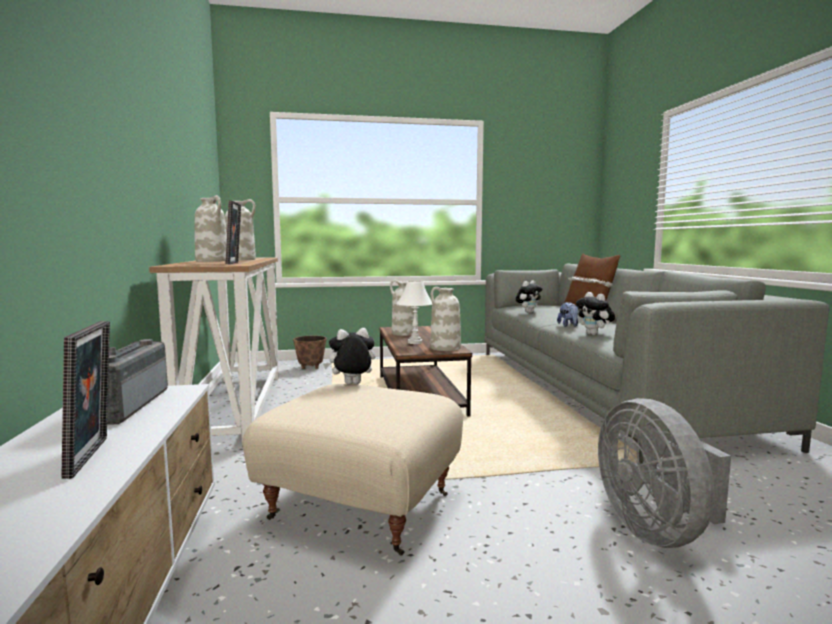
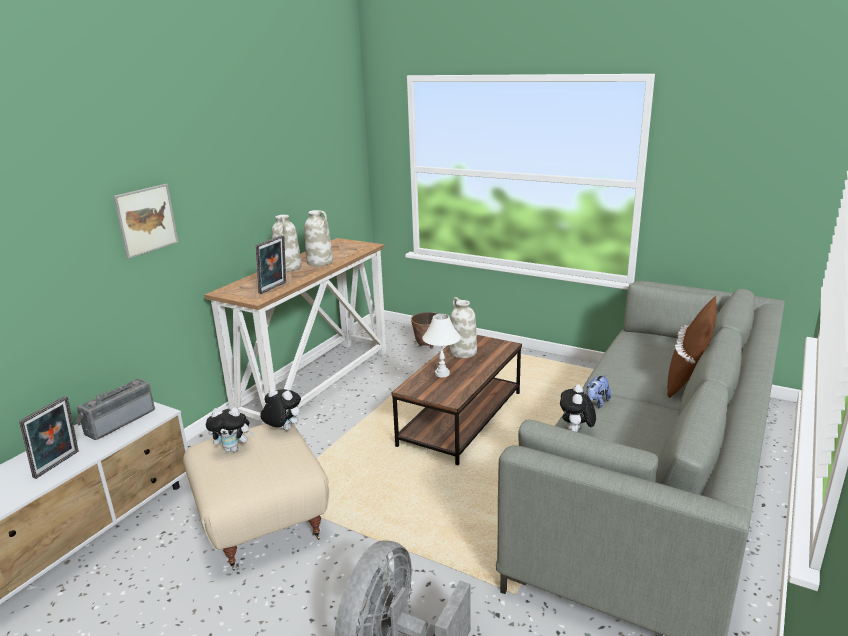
camera: 40 degrees right, 15 degrees up
white vase [431,287,461,351] -> none
plush toy [516,280,542,313] -> plush toy moved to [206,407,254,452]
none -> picture [113,184,178,259]

